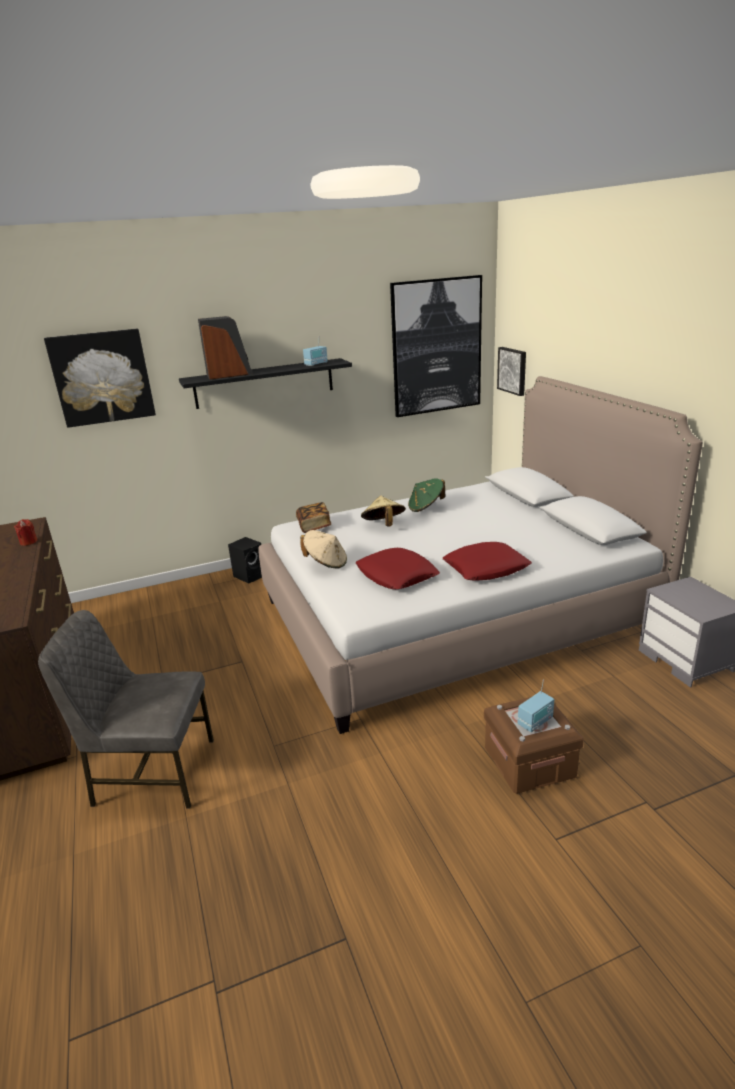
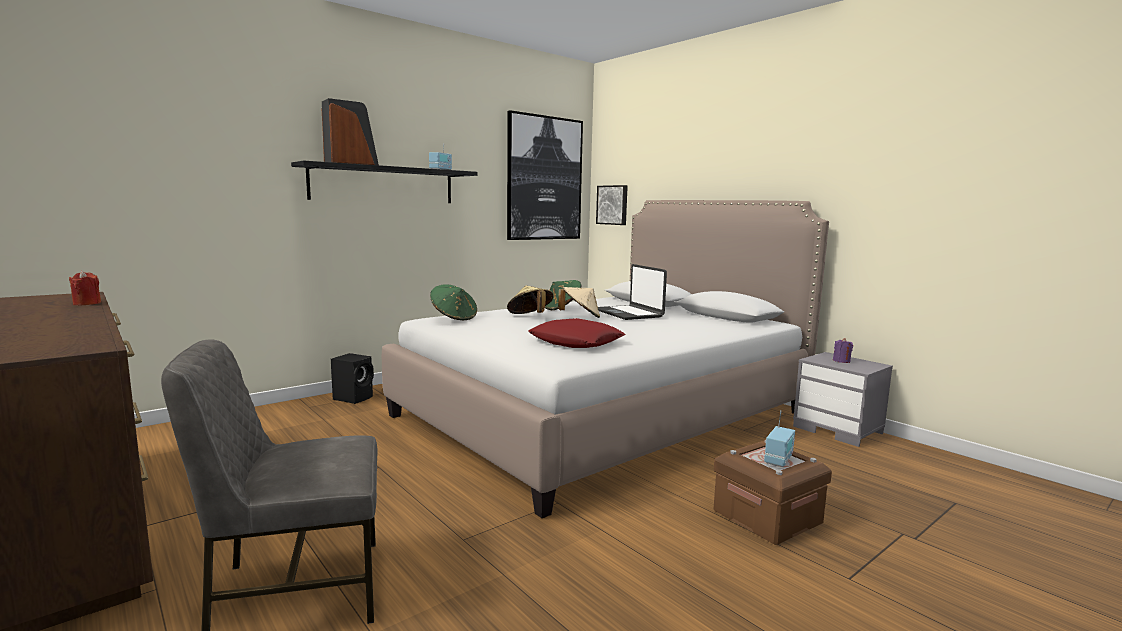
camera: 20 degrees left, 15 degrees down
picture [44,329,156,428] -> none
book [296,502,331,533] -> green hat [430,284,477,320]
beige hat [300,530,347,568] -> beige hat moved to [558,287,600,318]
red pillow [443,542,532,581] -> none
none -> laptop [598,264,667,320]
none -> purple candle [833,338,853,363]

